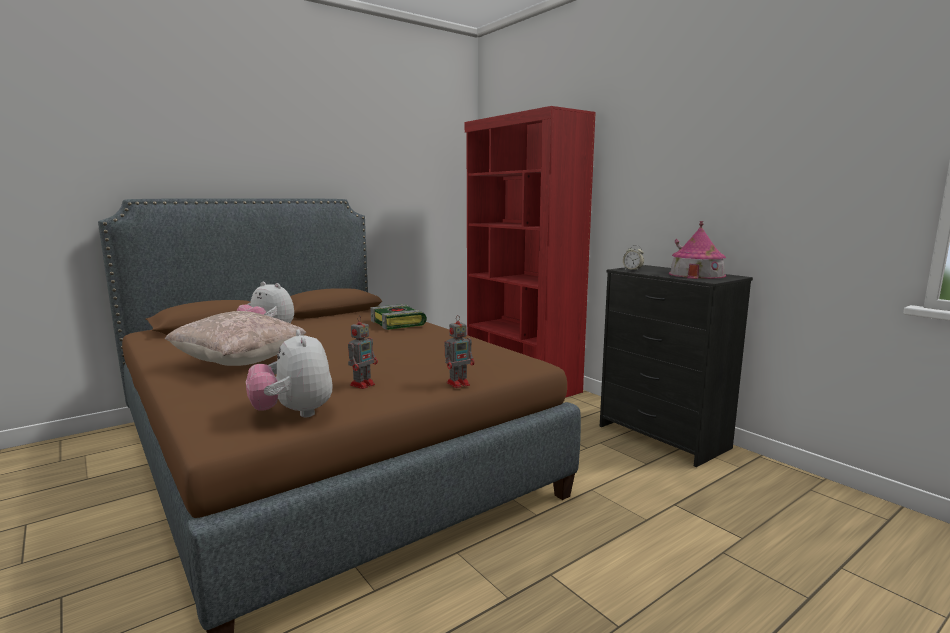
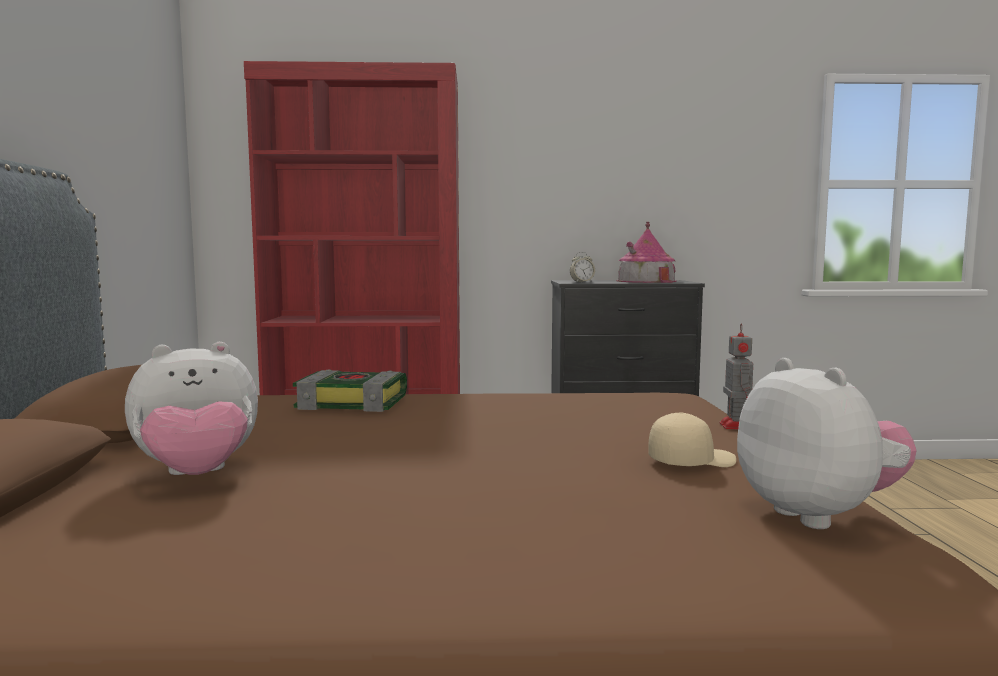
camera: 55 degrees left, 5 degrees down
beige pillow [165,311,307,366] -> none
plush toy [246,329,333,417] -> plush toy turned 120 degrees counterclockwise [737,358,917,529]
toy robot [348,316,378,389] -> beige cap [648,412,736,467]

